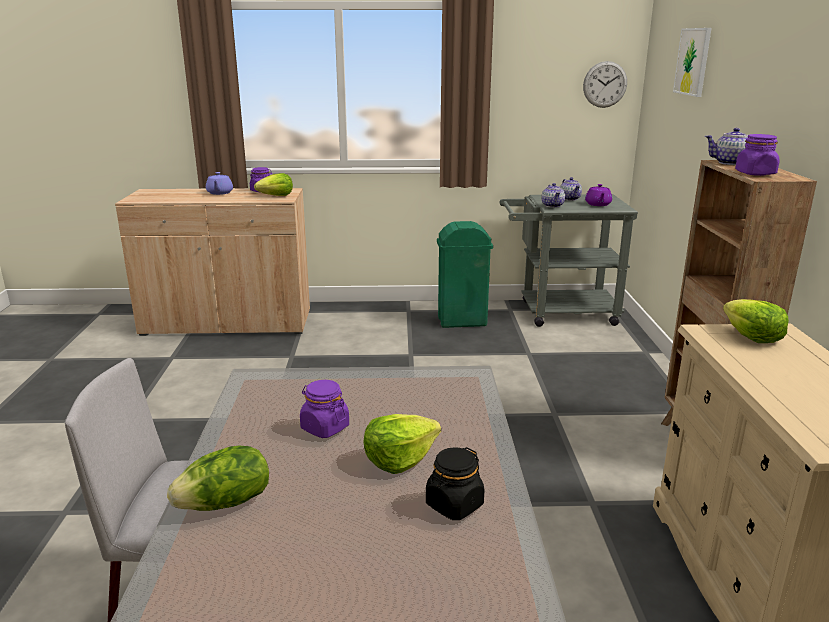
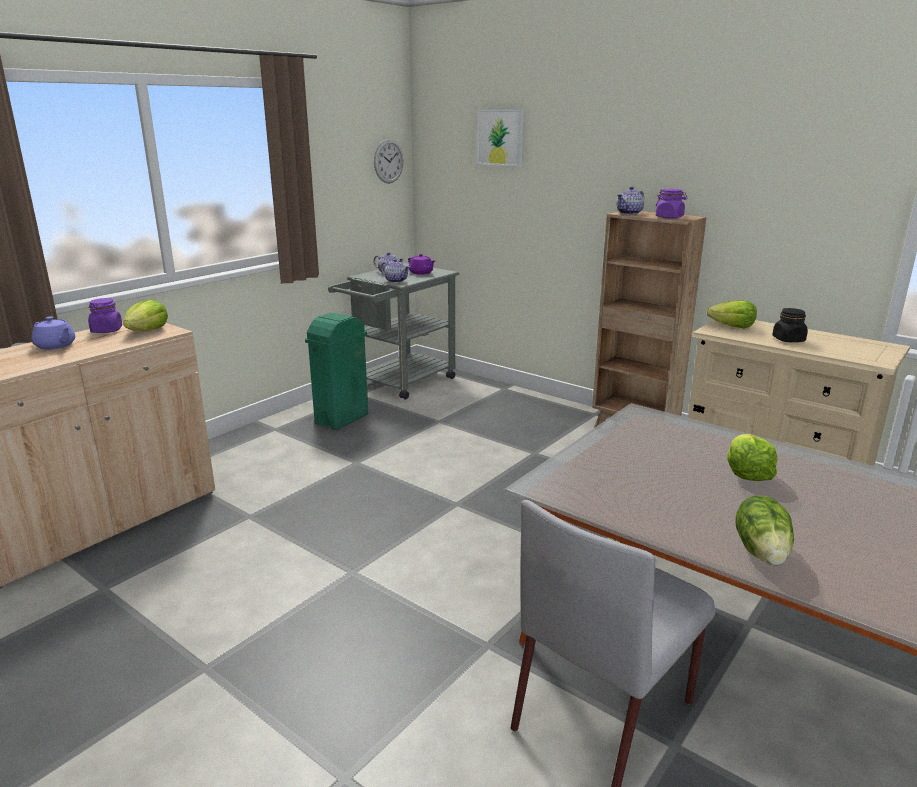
camera: 50 degrees left, 0 degrees up
purple jar [300,380,349,438] -> none
black jar [426,447,484,520] -> black jar moved to [772,308,808,342]

